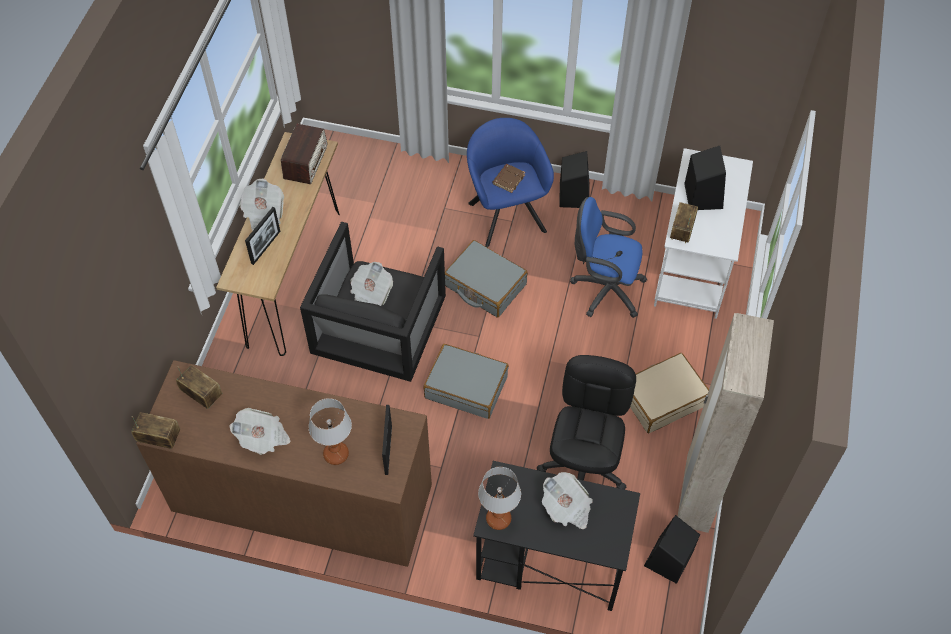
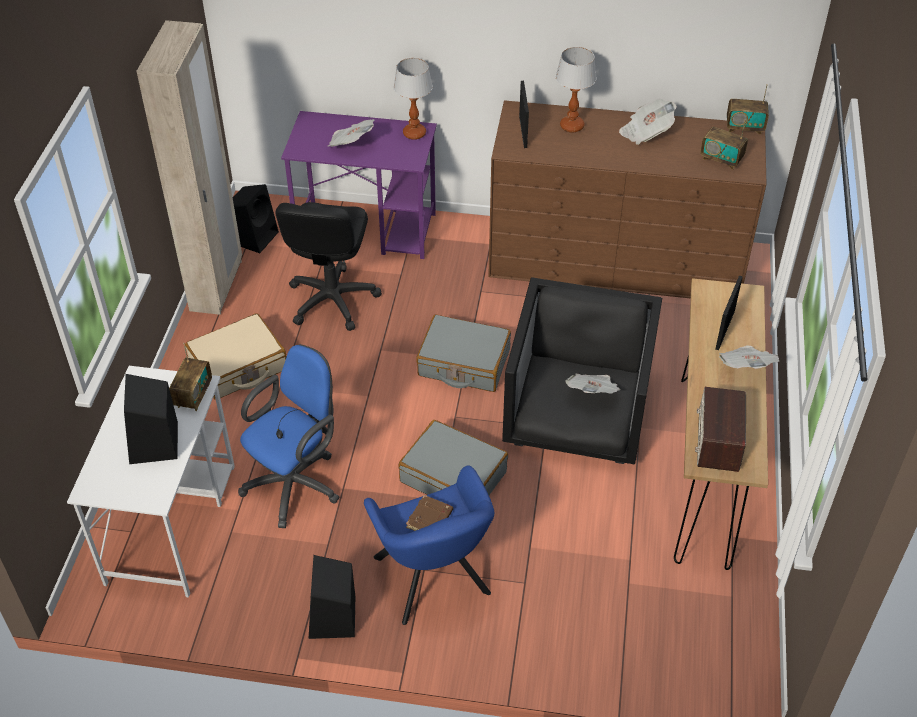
camera: 175 degrees right, 10 degrees down
black desk [473,461,640,611] -> purple desk [281,111,437,259]
blue office chair [570,197,647,318] -> blue office chair turned 60 degrees counterclockwise [238,344,339,528]

